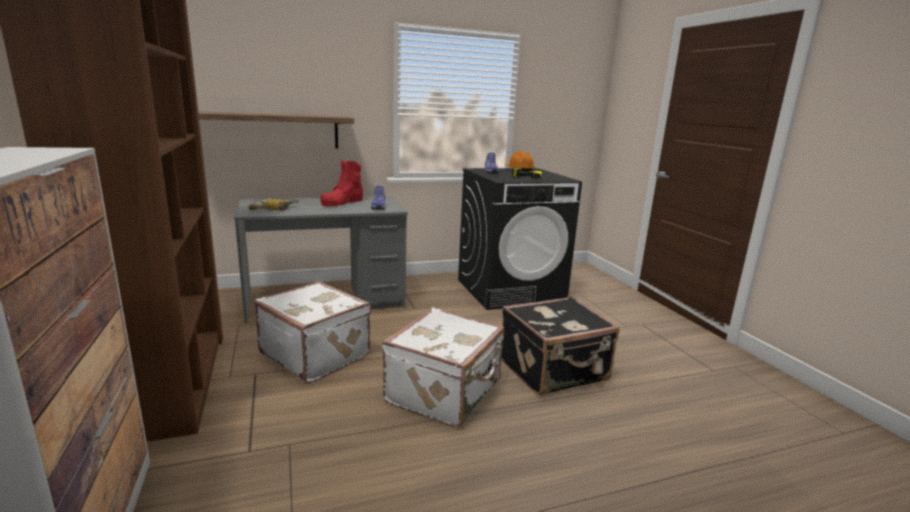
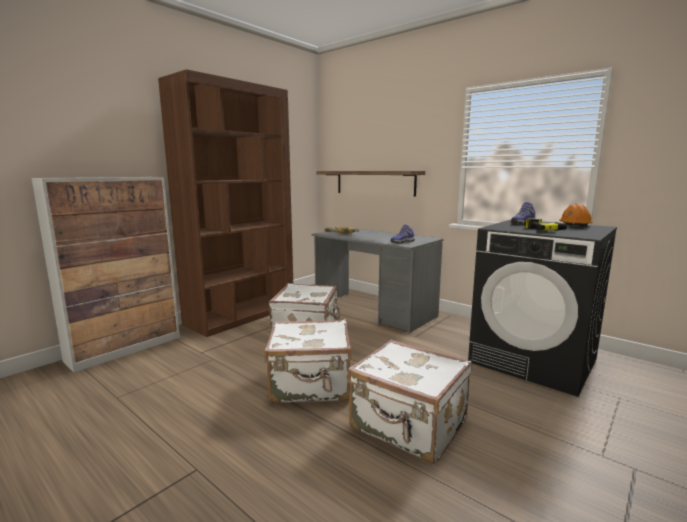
camera: 60 degrees right, 5 degrees down
red boot [320,160,363,206] -> none
black suitcase [501,296,619,395] -> white suitcase [347,340,472,464]

